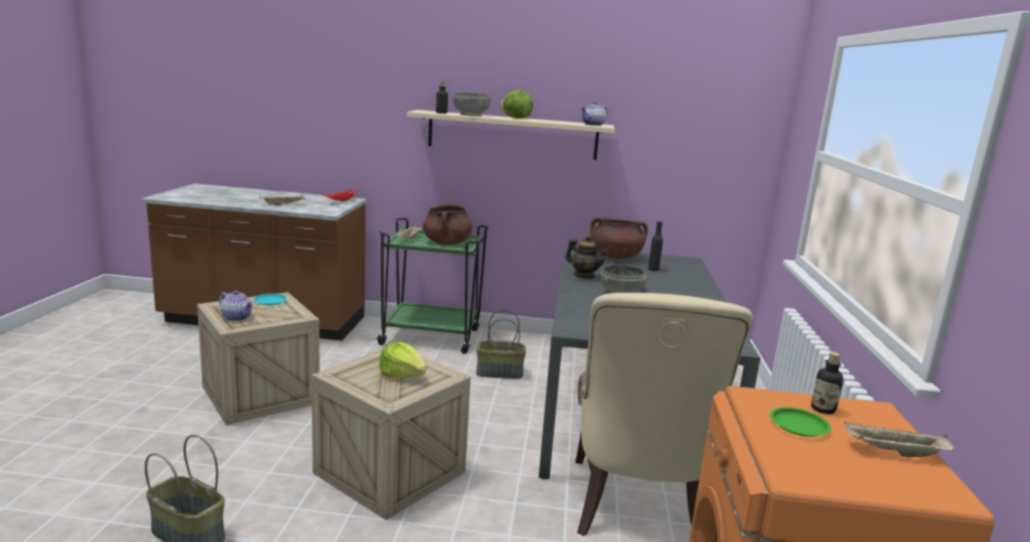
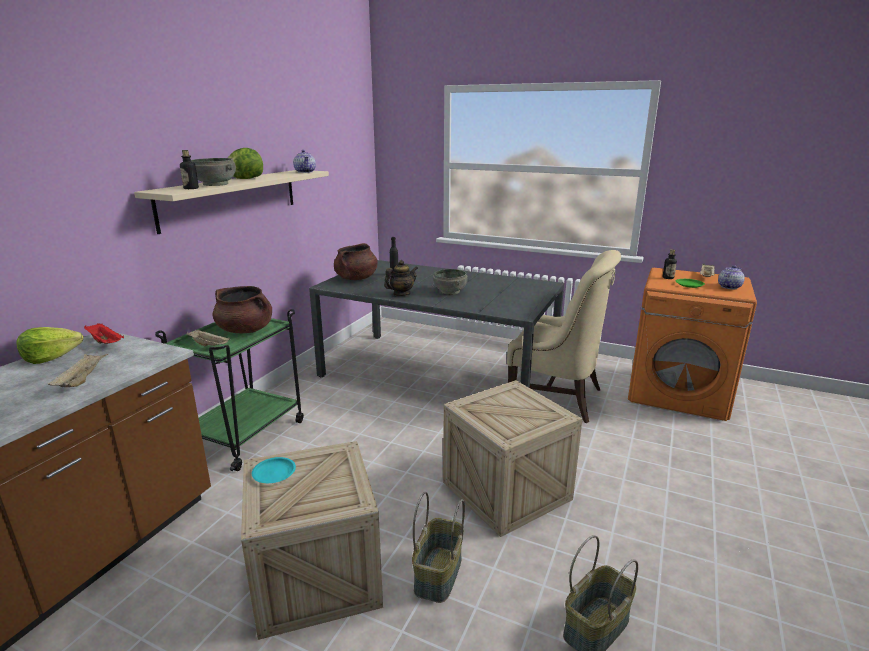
camera: 70 degrees left, 5 degrees up
teapot [219,291,254,321] -> teapot moved to [718,265,745,289]
lettuce [379,341,427,378] -> lettuce moved to [17,327,83,364]
basket [476,309,526,379] -> basket moved to [412,492,465,603]

